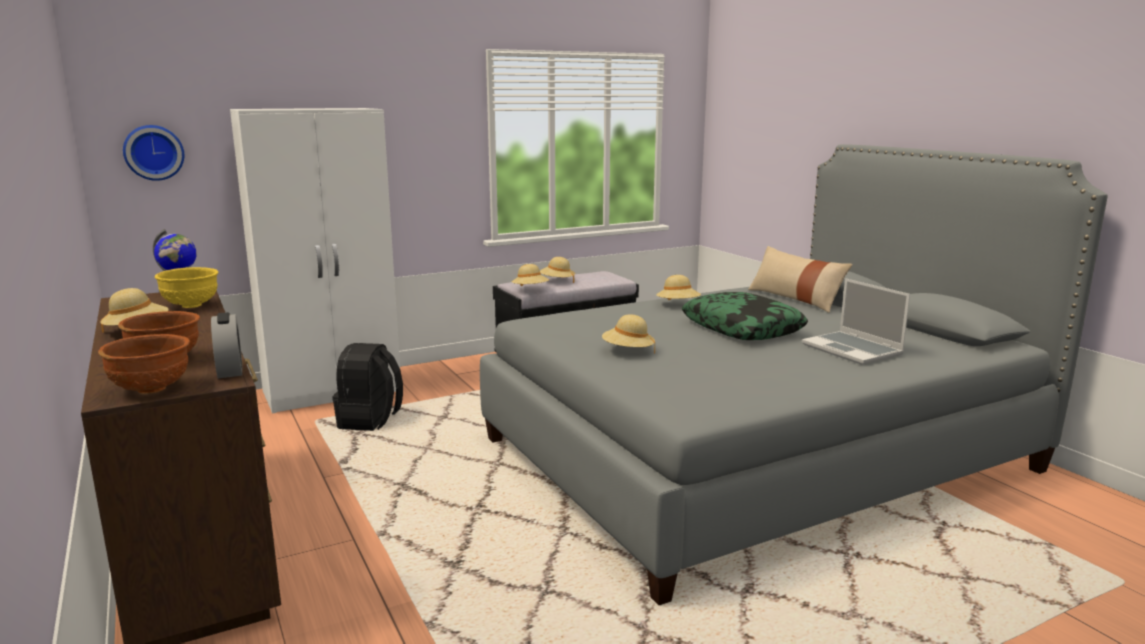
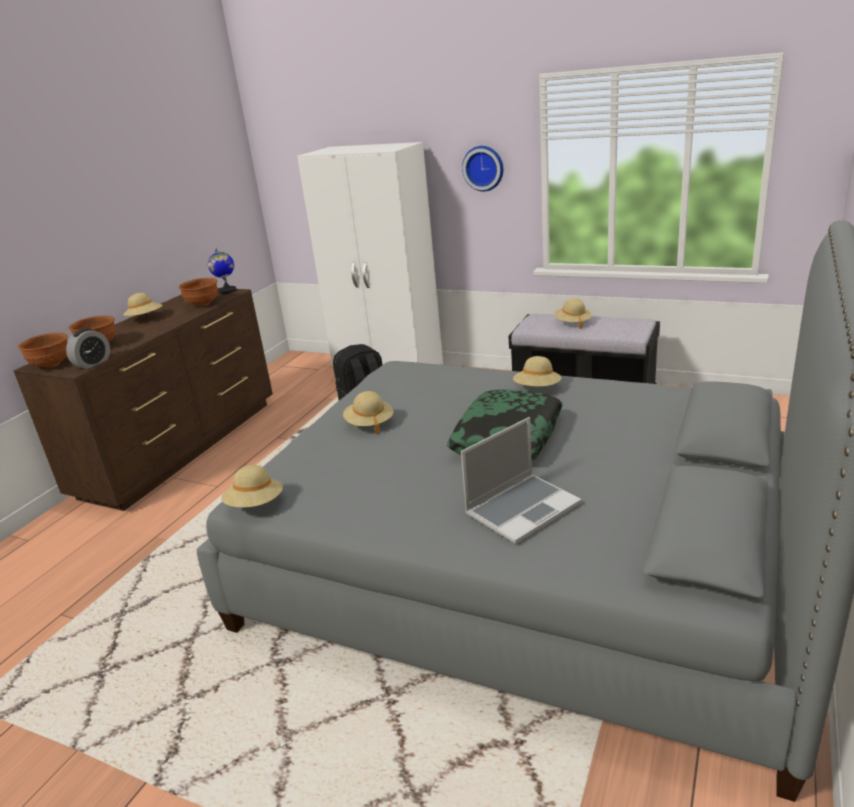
camera: 55 degrees right, 10 degrees up
wall clock [123,125,184,181] -> wall clock moved to [462,146,503,191]
yellow bowl [154,267,219,308] -> brown bowl [179,278,218,307]
beige hat [512,264,549,286] -> beige hat moved to [221,465,283,508]
beige pillow [748,246,852,313] -> none
laptop [802,278,910,365] -> laptop turned 150 degrees counterclockwise [461,417,582,544]

